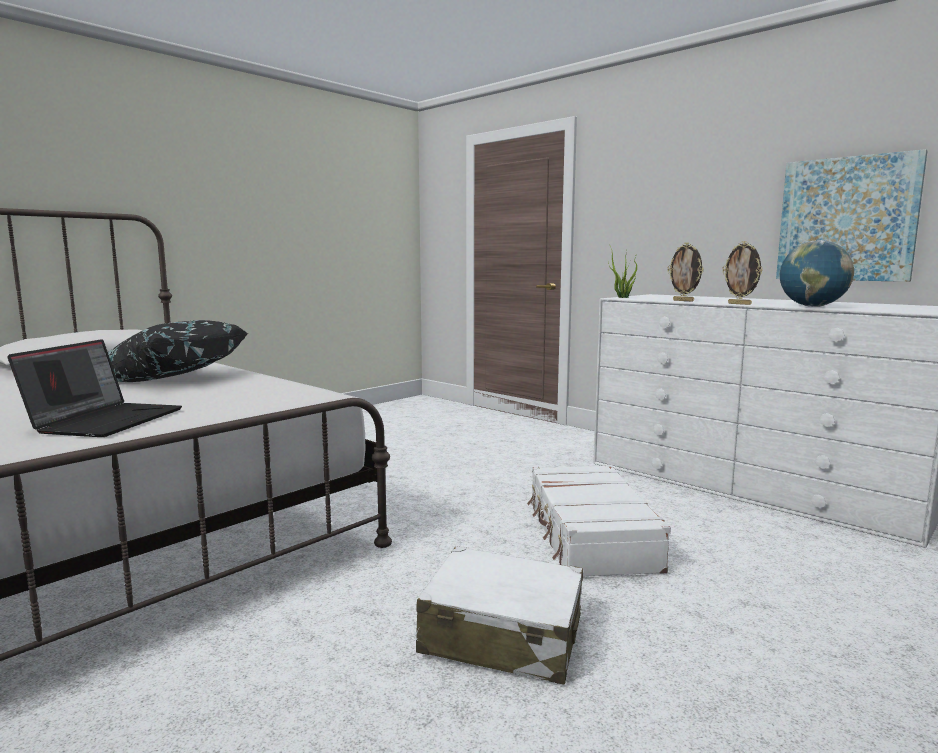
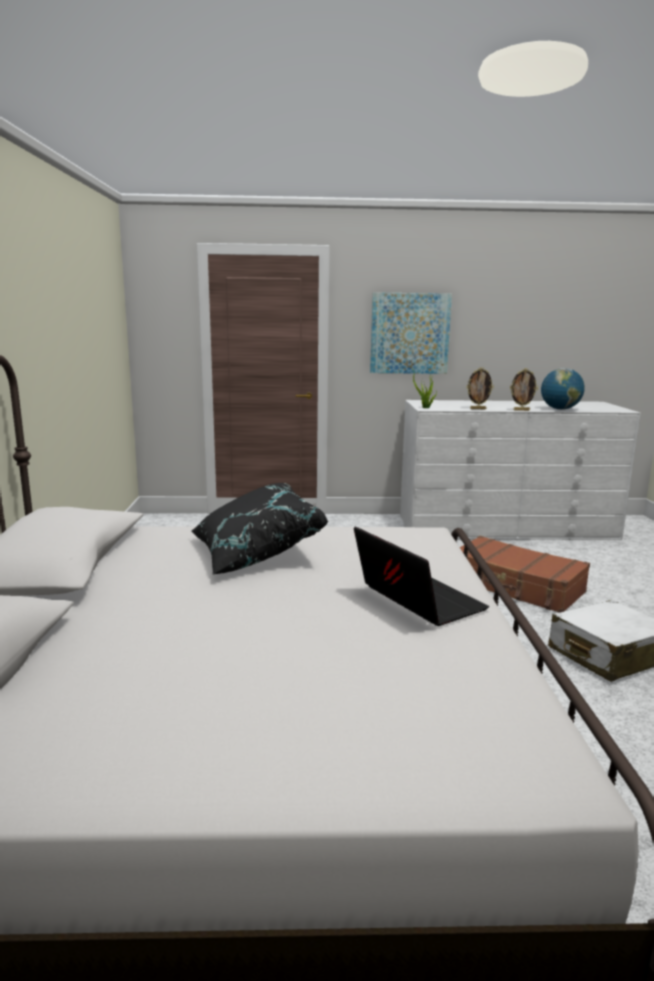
camera: 45 degrees left, 5 degrees up
white suitcase [527,465,671,576] -> brown suitcase [460,536,590,613]
picture [776,149,928,282] -> picture moved to [370,292,452,374]

